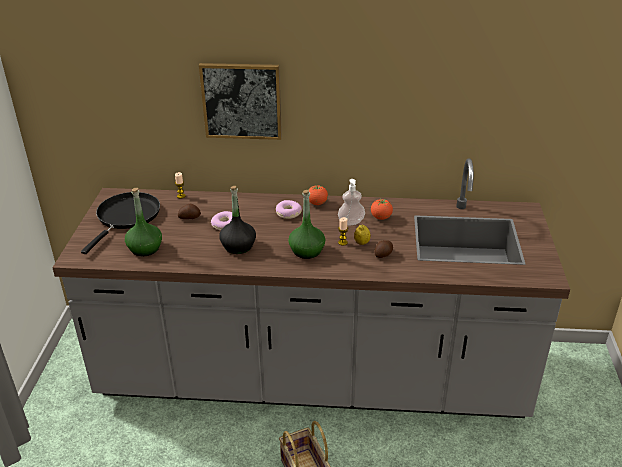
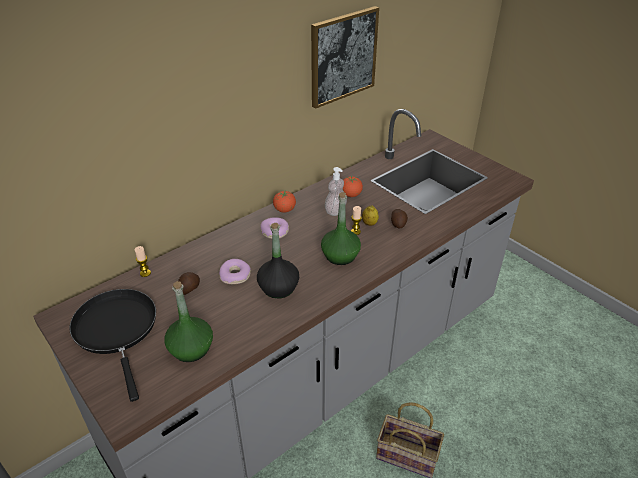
camera: 45 degrees left, 5 degrees up
picture [199,63,282,140] -> picture moved to [311,6,379,109]

